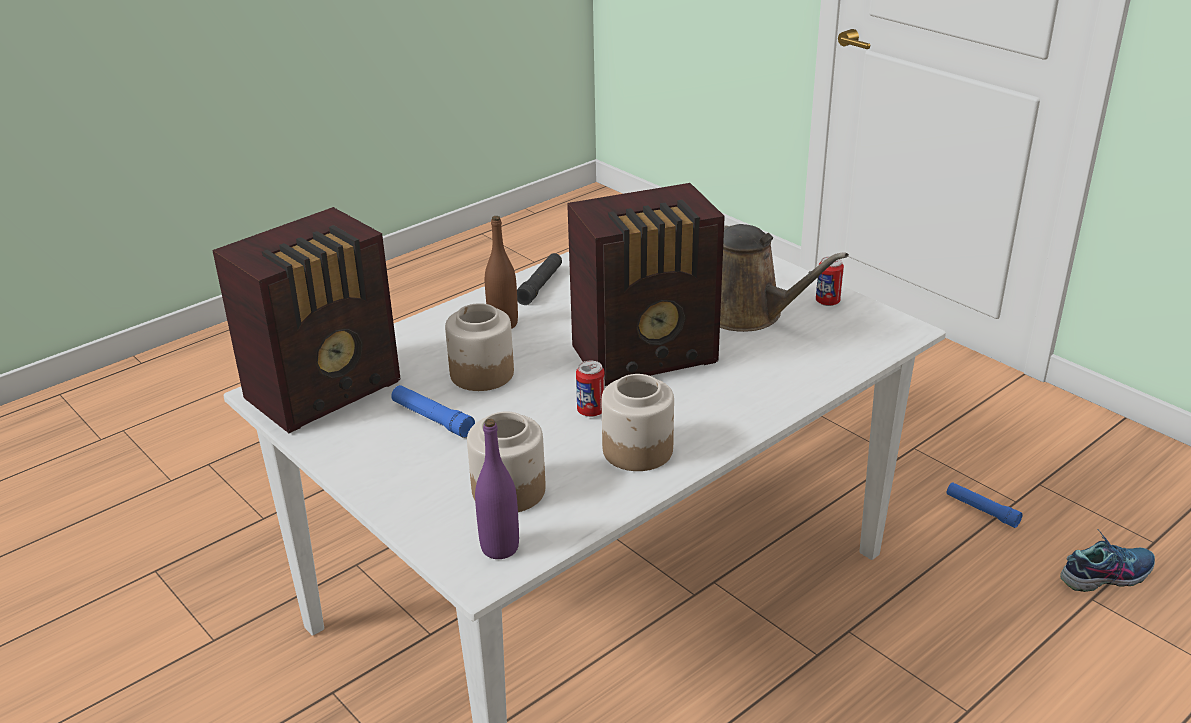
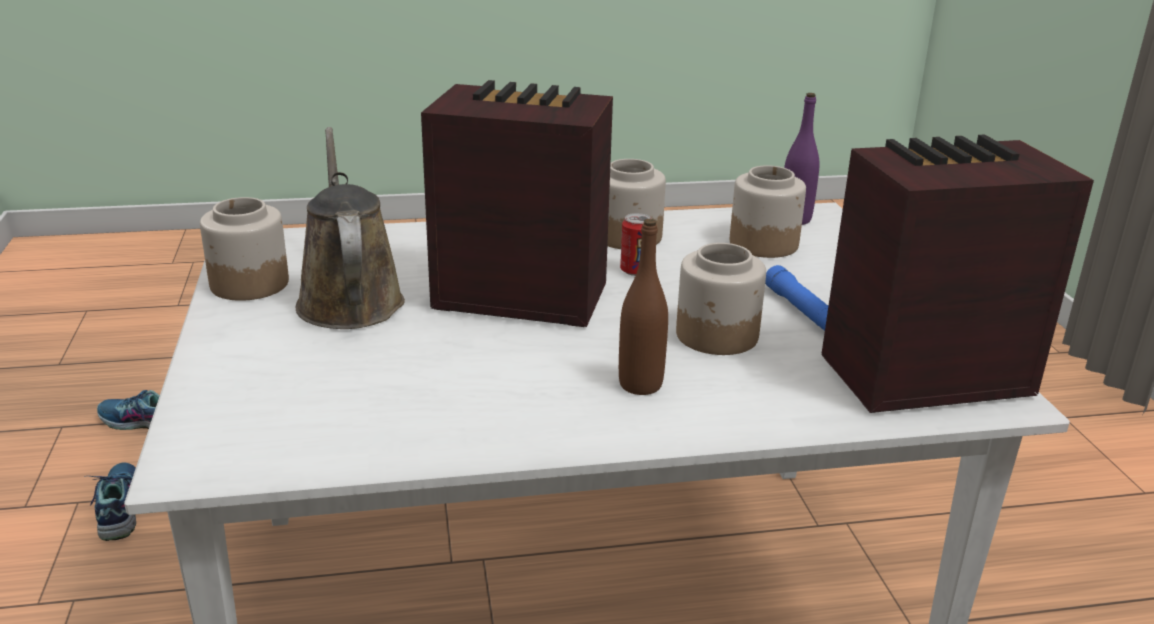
camera: 150 degrees left, 5 degrees down
black flashlight [517,253,562,305] -> none
can [816,256,844,306] -> jar [200,197,289,301]
blue flashlight [947,482,1023,528] -> shoe [84,462,136,541]

